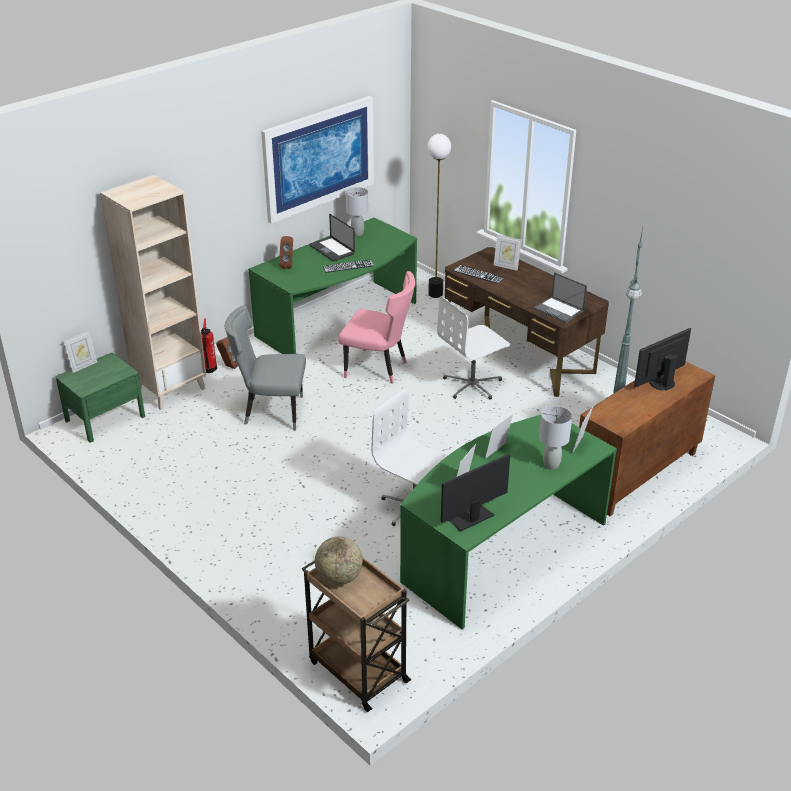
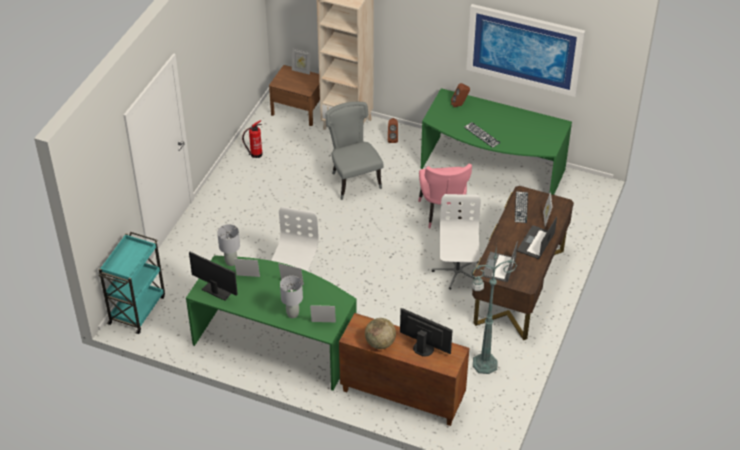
camera: 65 degrees right, 10 degrees up
green nightstand [56,353,145,442] -> brown nightstand [269,65,320,126]
fire extinguisher [201,318,217,373] -> fire extinguisher moved to [242,120,262,158]
brown cart [302,557,411,712] -> turquoise cart [98,232,165,334]
laptop [310,214,355,261] -> laptop moved to [517,217,557,259]
globe [315,537,363,585] -> globe moved to [365,318,396,349]
grey table lamp [346,187,368,236] -> grey table lamp moved to [217,224,240,266]
floor lamp [427,134,451,298] -> none
white office chair [437,296,510,400] -> white office chair turned 60 degrees clockwise [432,194,481,290]

